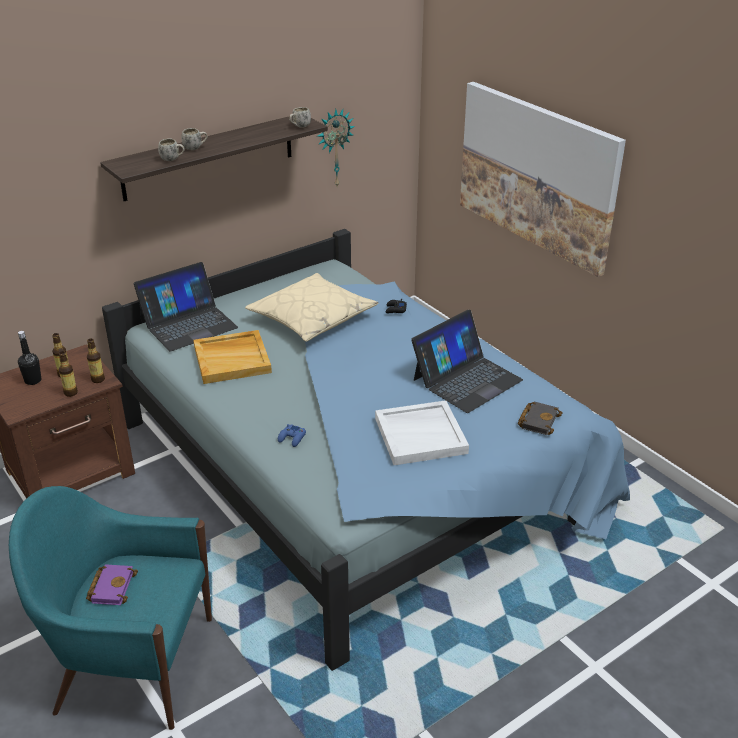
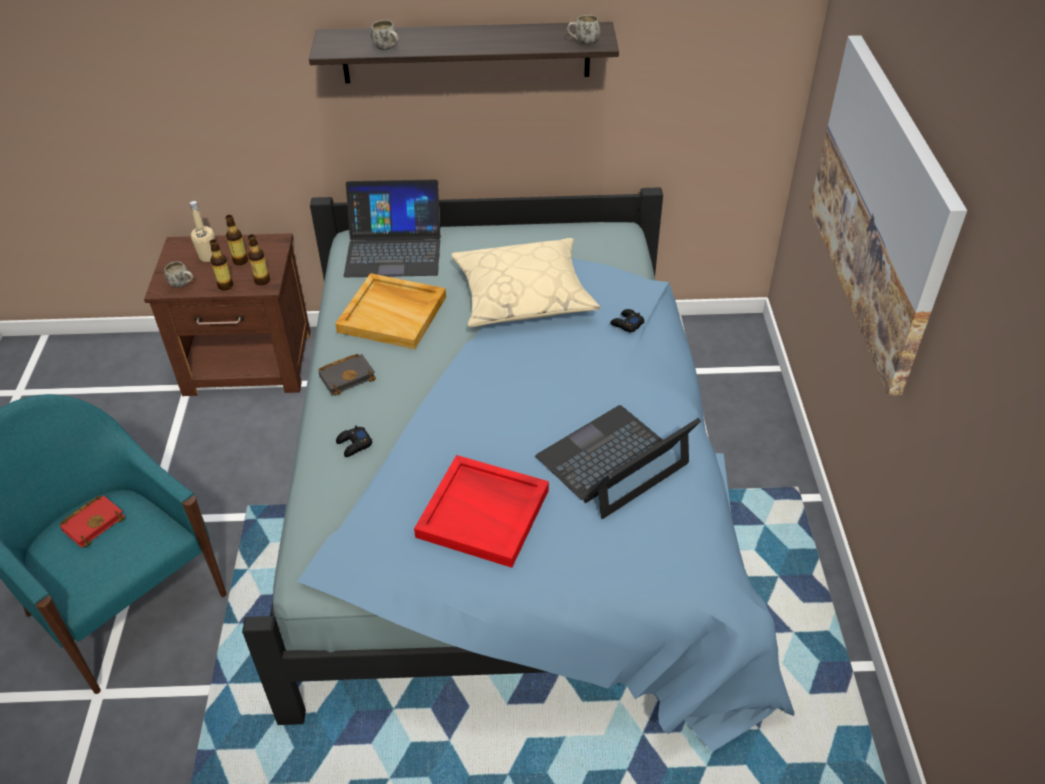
camera: 35 degrees right, 10 degrees up
black bottle [18,331,41,385] -> beige bottle [190,201,215,262]
purple book [86,564,138,605] -> red book [60,495,125,548]
white mug [181,128,208,150] -> white mug moved to [164,261,194,288]
blue game controller [278,424,306,447] -> black game controller [336,426,373,457]
wall clock [318,109,355,187] -> none
white tray [375,400,469,465] -> red tray [414,455,549,568]
laptop [411,310,523,413] -> laptop turned 150 degrees clockwise [535,405,701,519]
black book [518,402,562,435] -> black book moved to [318,354,376,396]

